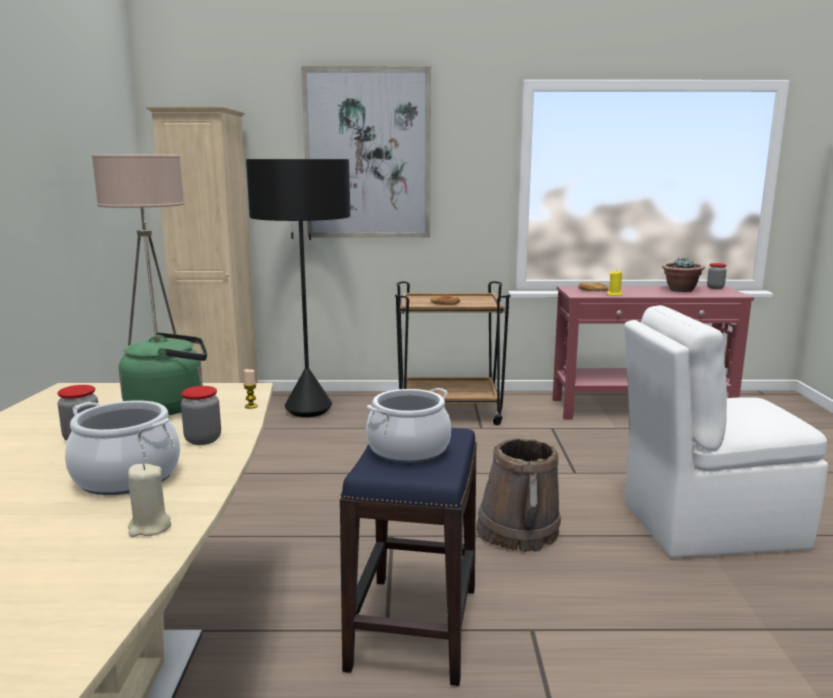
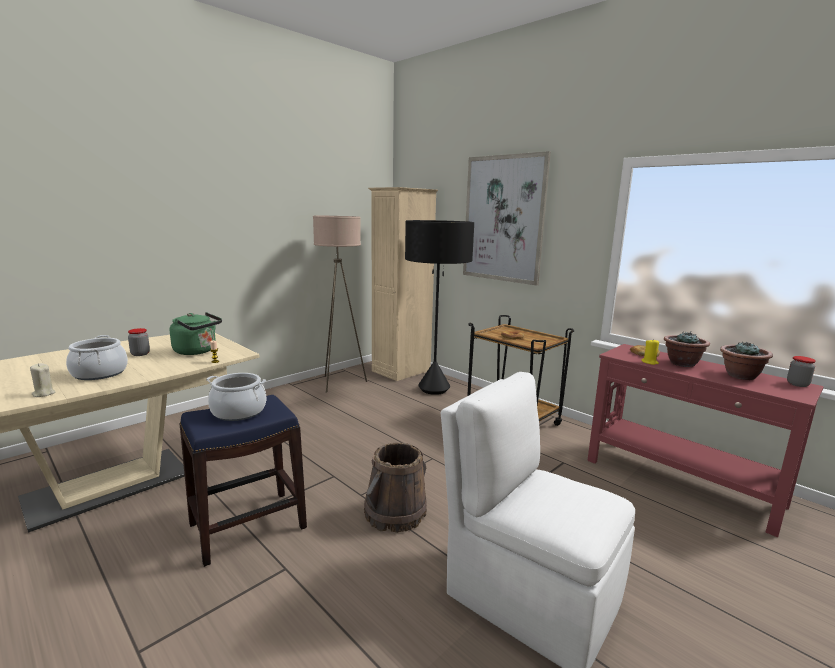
camera: 45 degrees right, 0 degrees up
jar [181,386,221,445] -> none
none -> potted plant [664,332,710,367]

